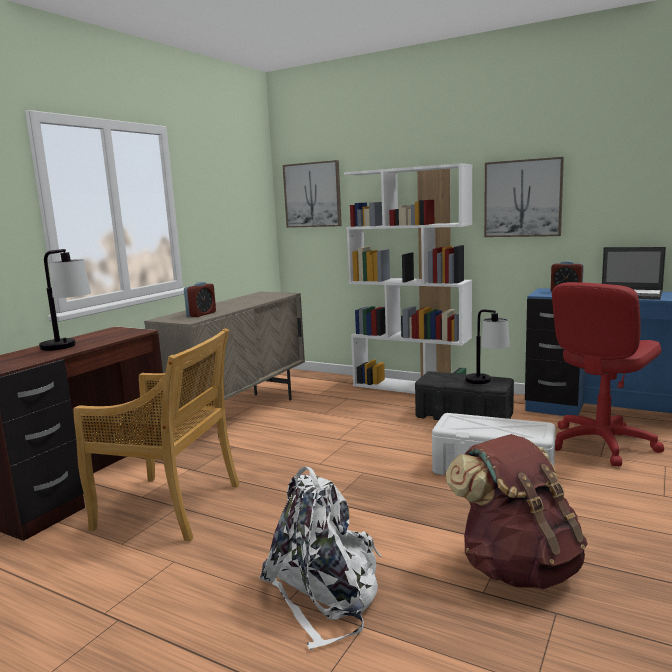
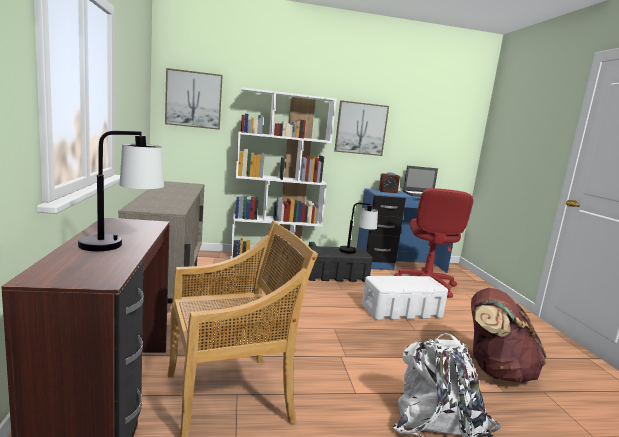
camera: 40 degrees left, 0 degrees up
alarm clock [184,282,216,317] -> none

